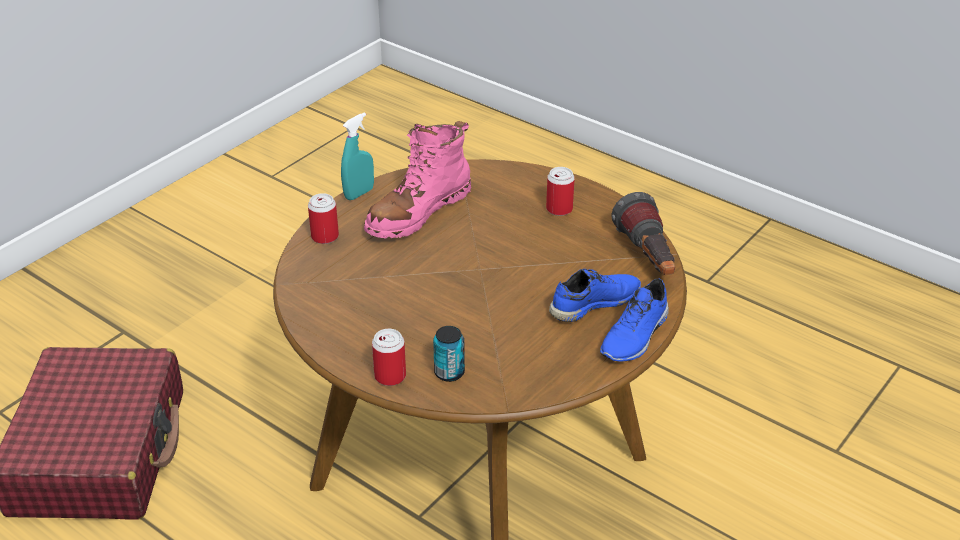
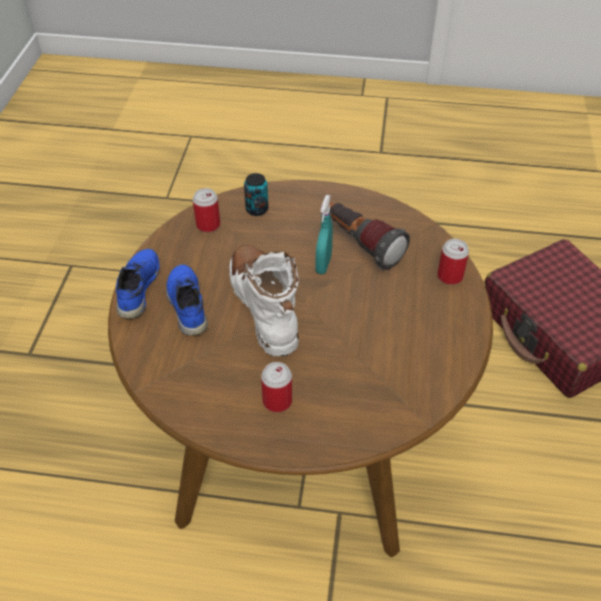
camera: 150 degrees right, 10 degrees up
turquoise spray bottle [341,113,374,200] -> turquoise spray bottle moved to [316,195,333,274]
pink boot [364,121,471,238] -> none
can [372,329,406,386] -> can moved to [193,188,220,232]
blue shoe [549,269,641,322] -> blue shoe turned 135 degrees clockwise [166,264,208,336]
flashlight [611,192,675,275] -> flashlight moved to [329,202,410,270]
none -> white boot [229,245,299,356]

